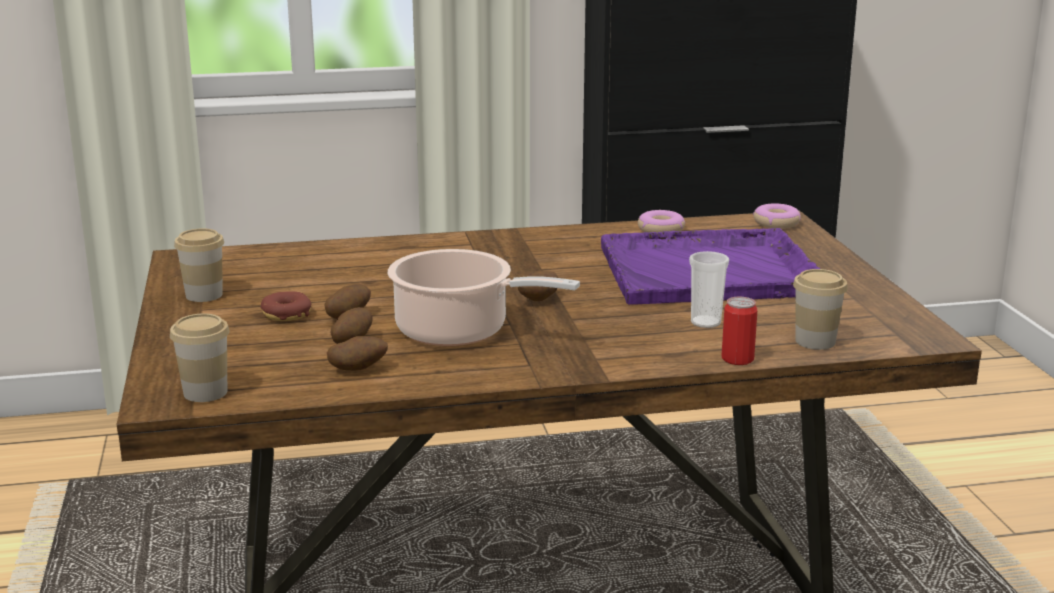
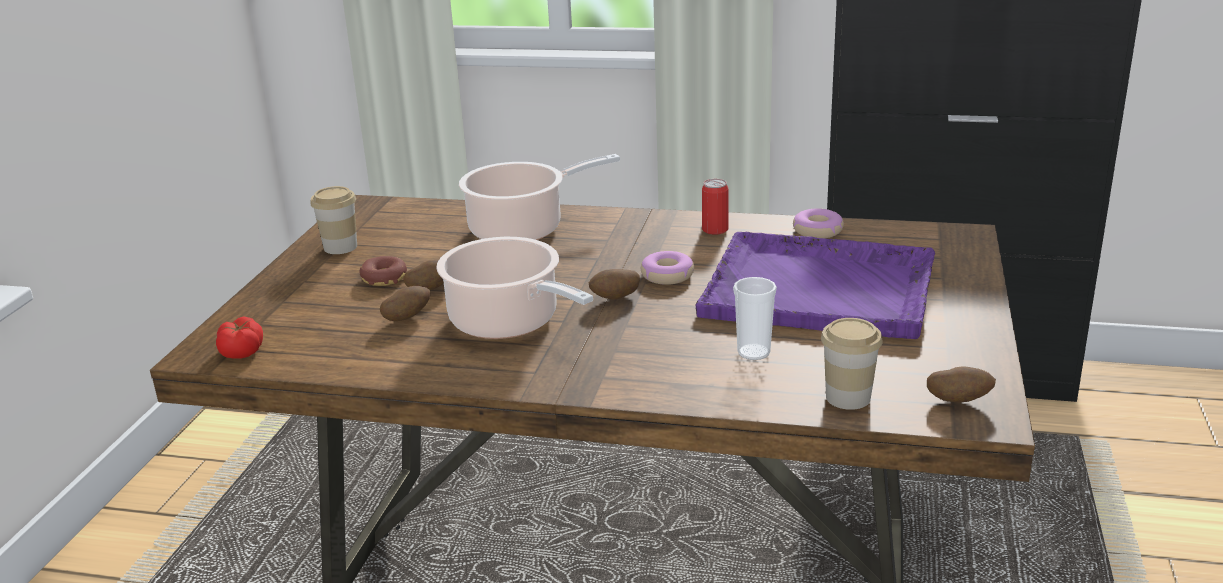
camera: 25 degrees right, 5 degrees up
cup [170,314,230,402] -> tomato [216,317,263,359]
potato [327,336,388,371] -> potato moved to [927,366,996,403]
can [721,297,757,365] -> can moved to [702,179,729,235]
donut [753,203,801,229] -> donut moved to [641,251,694,285]
none -> cooking pot [459,154,620,240]

